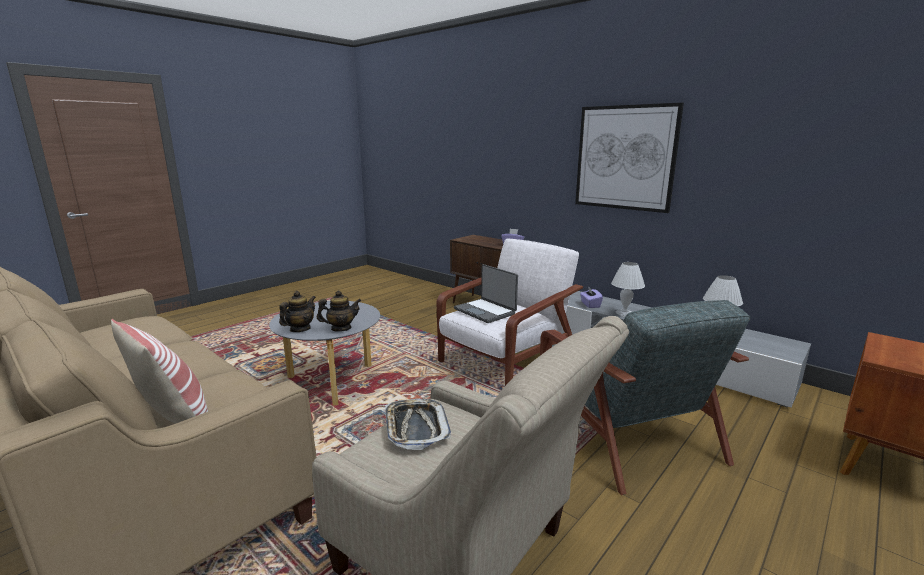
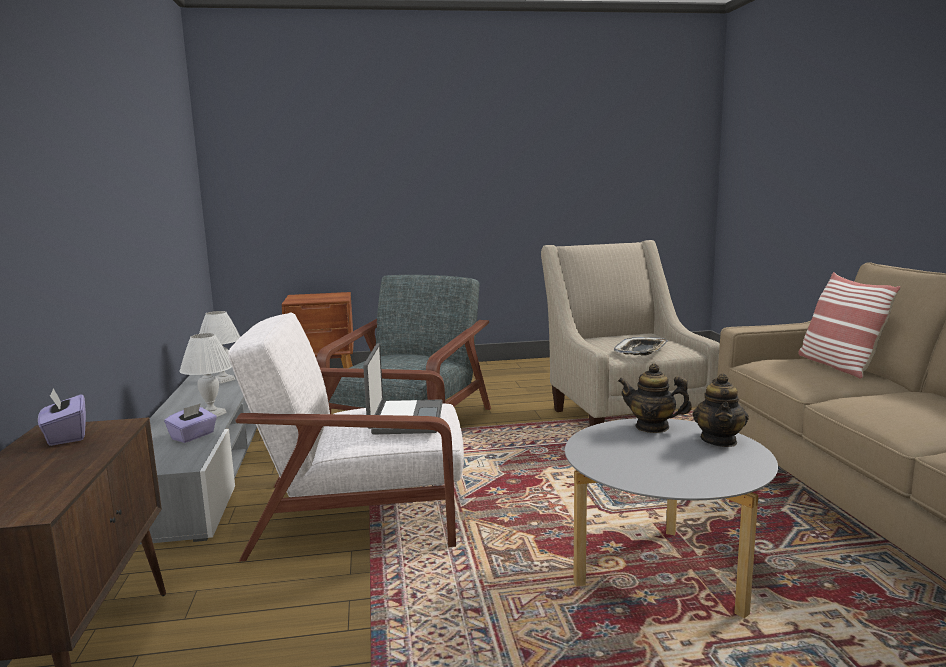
camera: 140 degrees left, 5 degrees down
teapot [279,291,316,332] -> teapot turned 60 degrees counterclockwise [693,373,749,447]
picture [575,103,684,213] -> none

